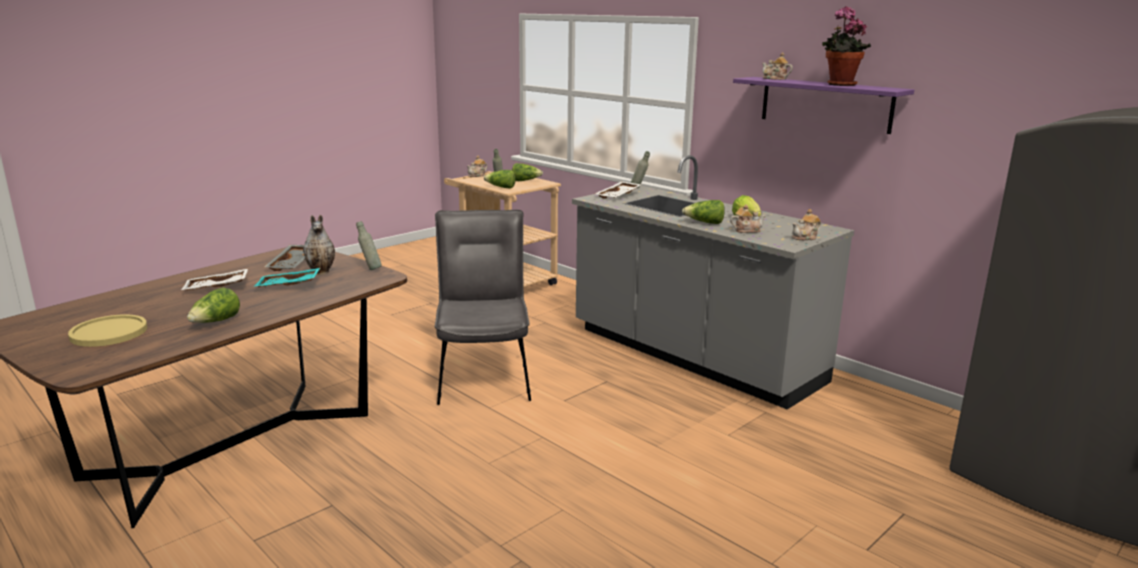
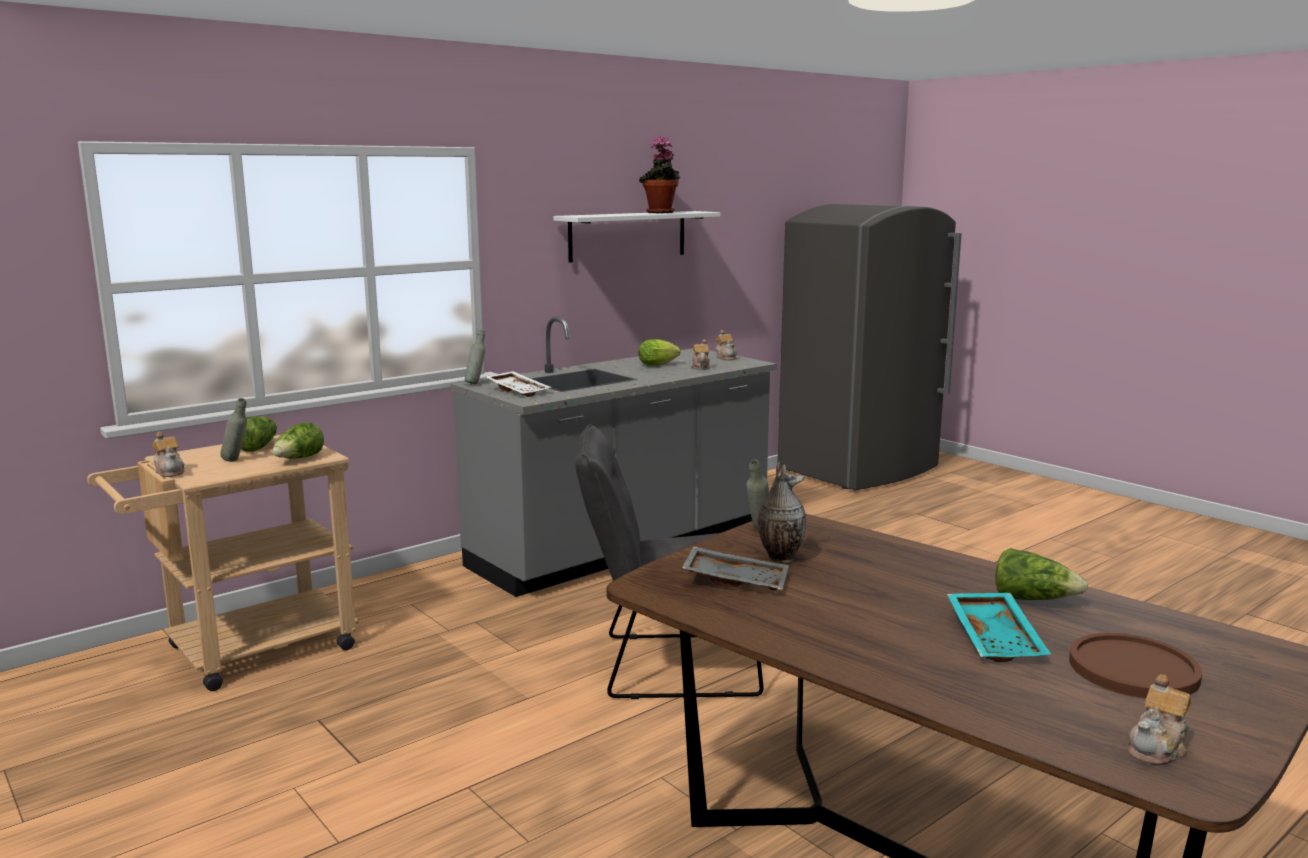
camera: 85 degrees left, 5 degrees down
yellow plate [68,314,147,347] -> brown plate [1069,633,1202,698]
white tray [181,268,249,290] -> none
turquoise tray [253,268,320,287] -> turquoise tray moved to [947,593,1051,662]
lettuce [682,200,725,224] -> none
purple shelf [733,77,914,134] -> white shelf [553,211,720,263]
teapot [762,52,793,80] -> teapot moved to [1127,674,1191,765]

